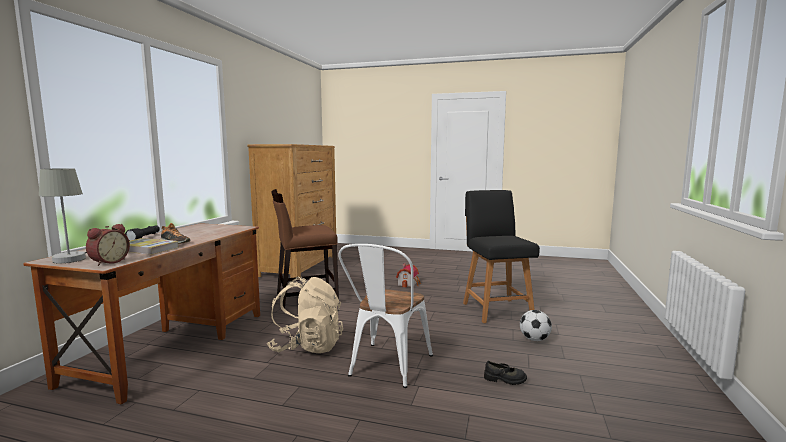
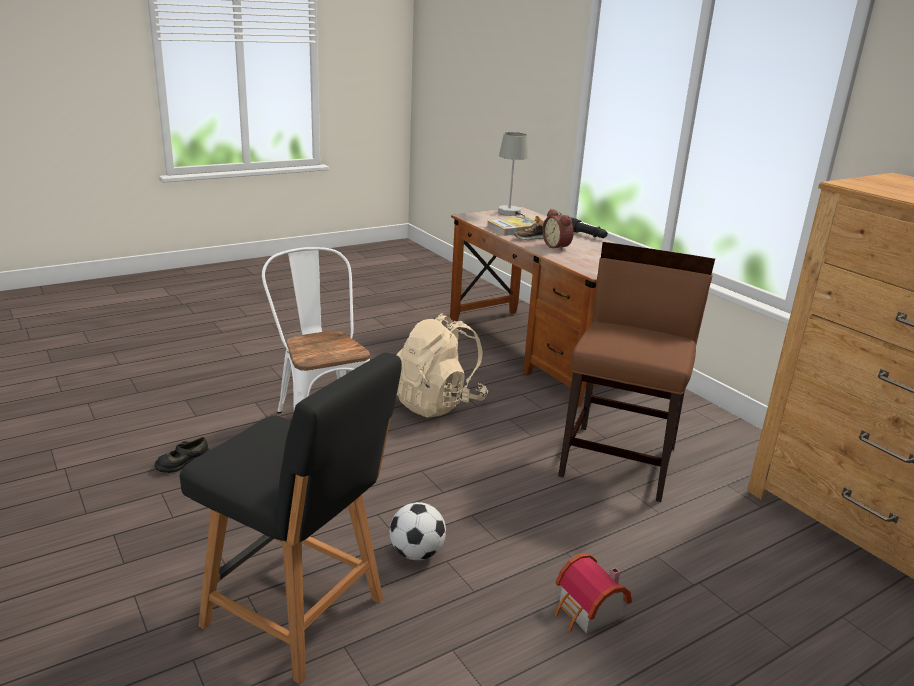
camera: 130 degrees right, 15 degrees up
alarm clock [86,224,130,266] -> alarm clock moved to [542,209,574,251]
football [520,310,552,341] -> football moved to [390,502,446,560]

